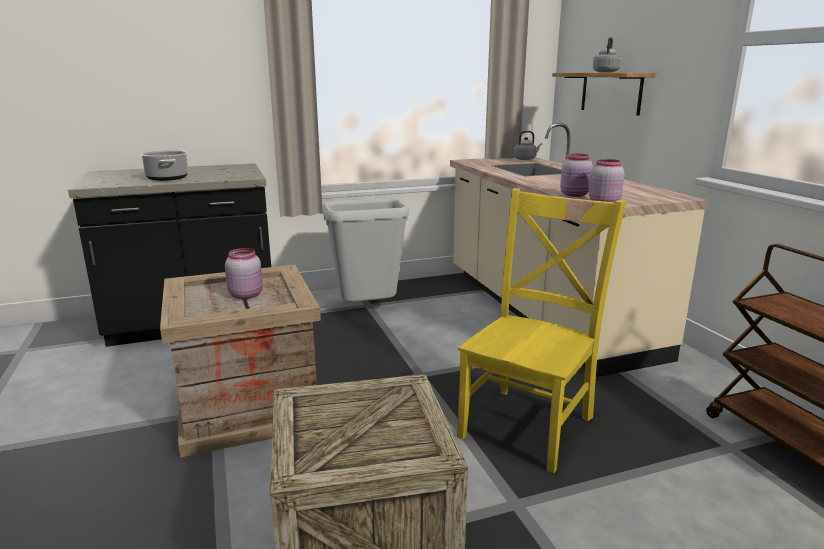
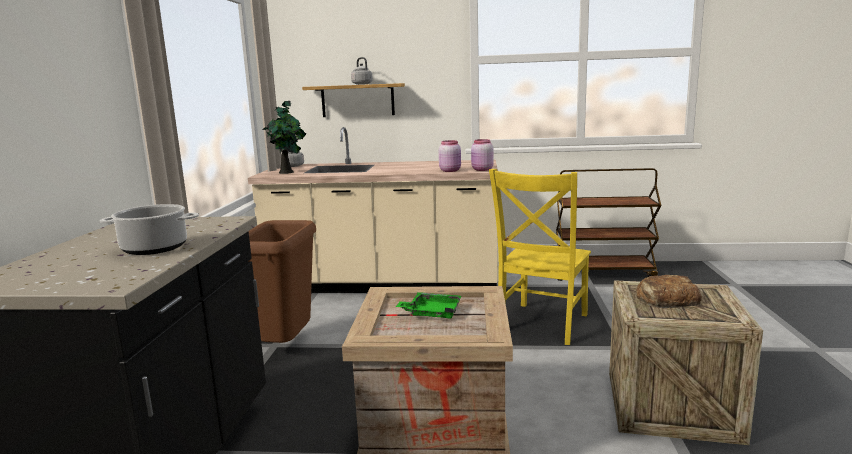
camera: 65 degrees left, 5 degrees down
pink jar [225,248,263,299] -> green tray [396,292,462,318]
grey trash can [322,198,409,302] -> brown trash can [248,220,316,343]
yellow chair [457,188,627,474] -> yellow chair turned 120 degrees counterclockwise [489,169,591,345]
none -> potted plant [262,100,306,174]
none -> bread [636,275,702,308]

